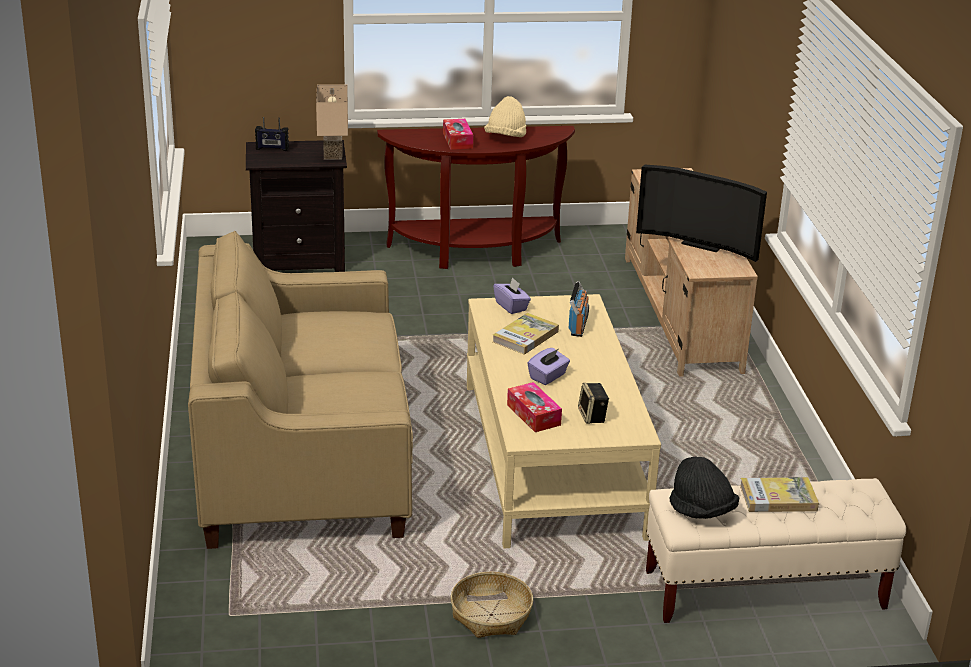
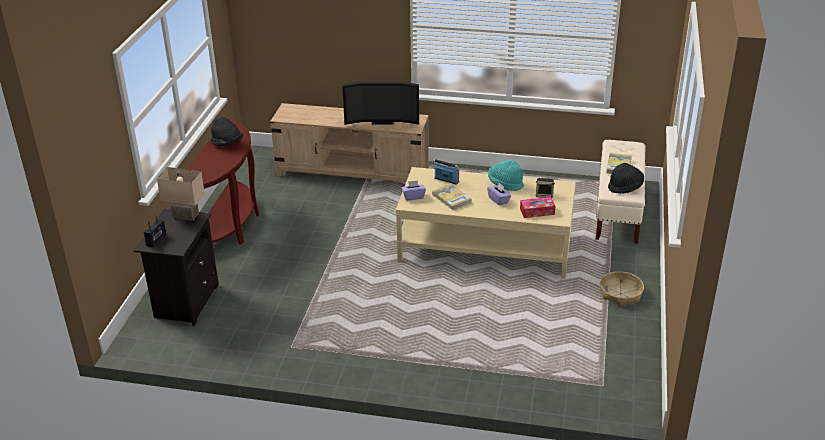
camera: 70 degrees left, 5 degrees up
beige sofa [188,231,413,549] -> none
tissue box [443,119,473,150] -> none
beige hat [484,96,526,137] -> black hat [211,117,243,146]
television [636,164,767,262] -> television turned 45 degrees clockwise [342,82,419,125]
none -> turquoise hat [488,160,524,191]

